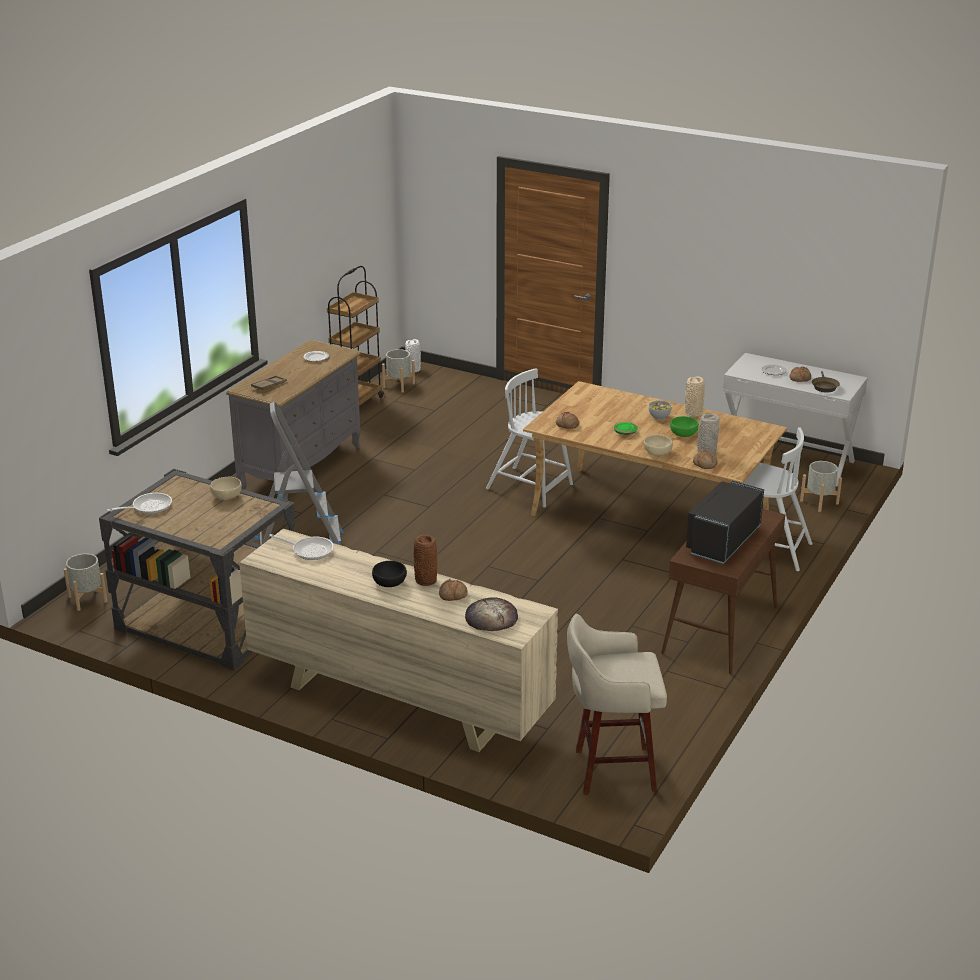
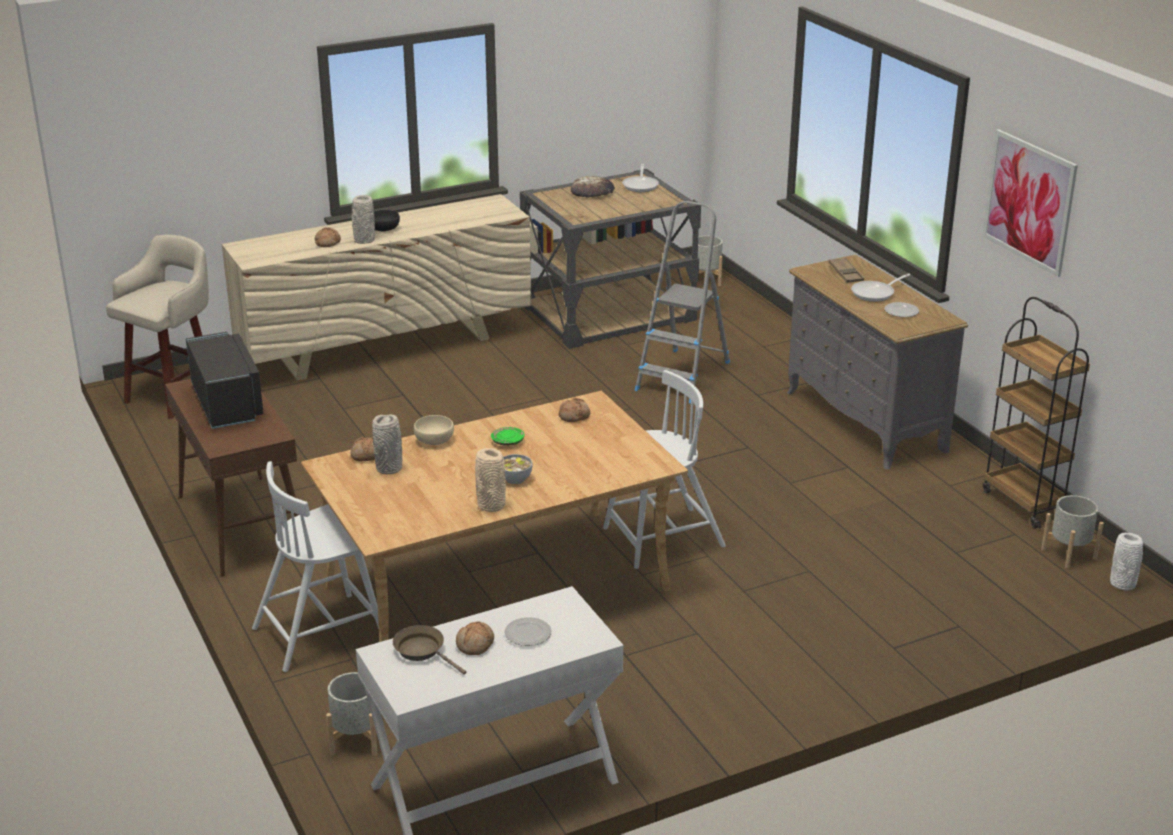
camera: 125 degrees right, 0 degrees up
beige bowl [210,477,242,500] -> none
frying pan [269,534,334,560] -> frying pan moved to [851,273,911,302]
brown vase [414,534,437,586] -> grey vase [352,195,375,244]
bread [465,597,518,631] -> bread moved to [571,176,615,198]
green bowl [670,416,699,437] -> none
none -> picture [983,129,1078,277]

